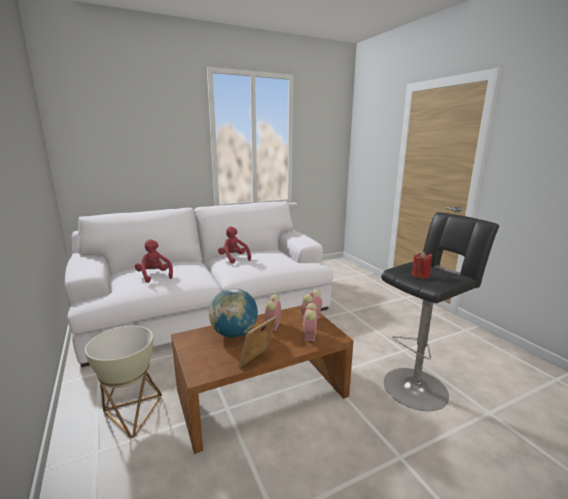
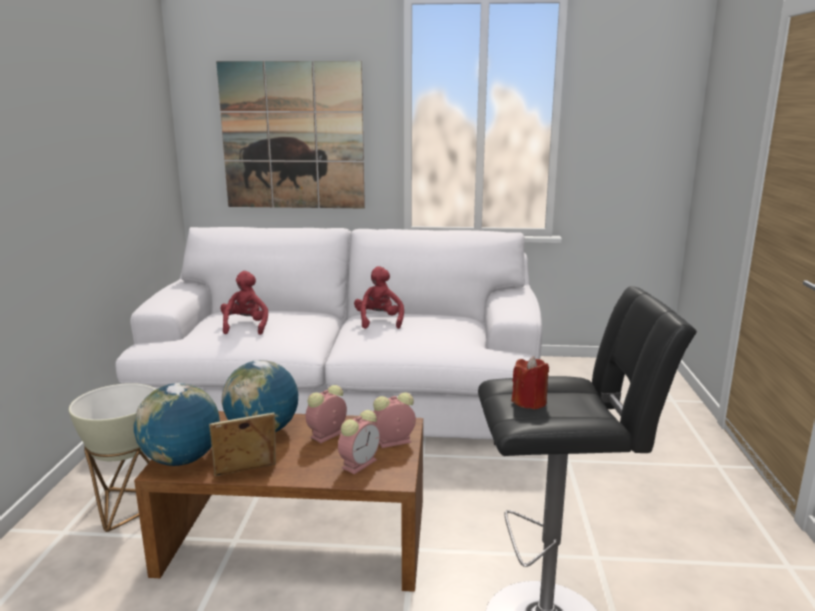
camera: 30 degrees right, 0 degrees up
none -> globe [134,383,220,466]
none -> picture [216,61,365,208]

